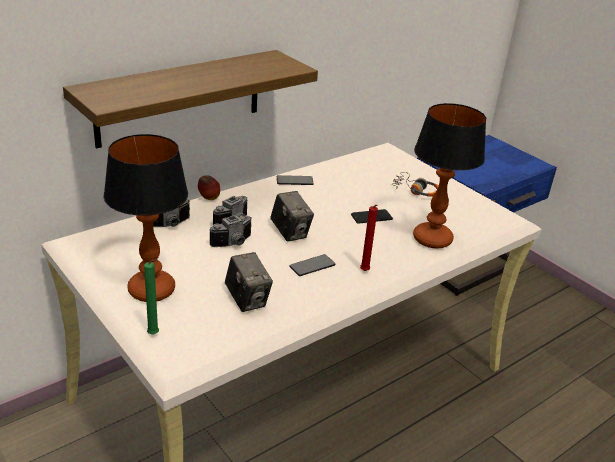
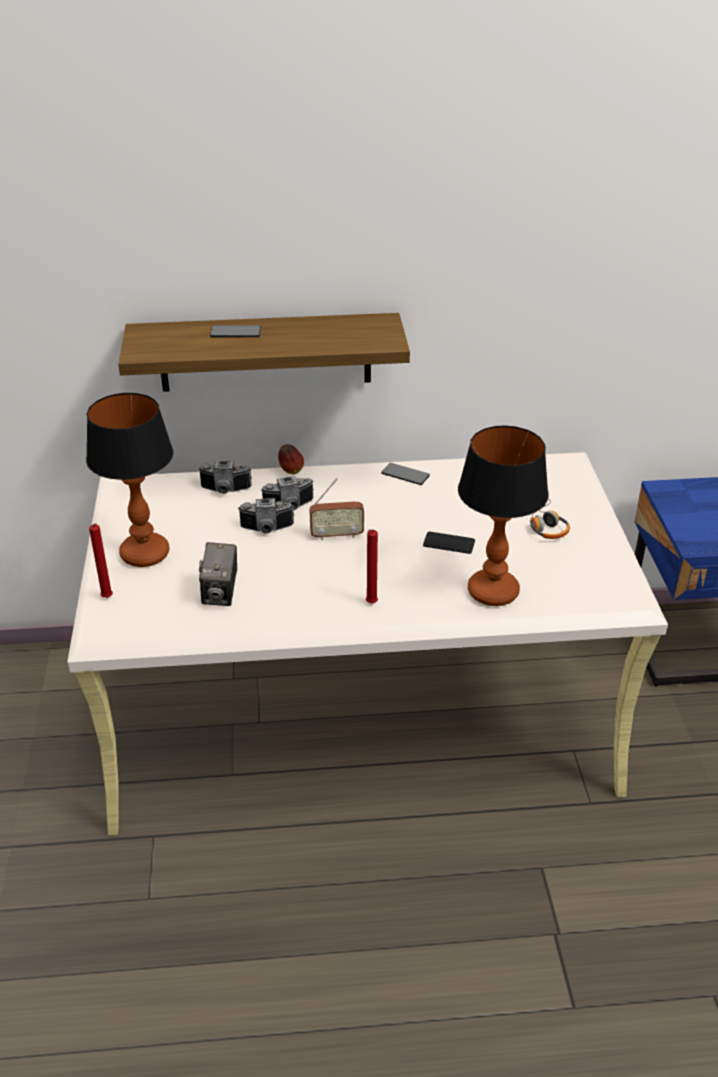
camera: 35 degrees right, 5 degrees up
green candle [144,259,159,335] -> red candle [89,523,113,598]
camera [270,191,314,242] -> radio [309,478,364,540]
phone [289,254,335,276] -> phone moved to [210,325,261,337]

